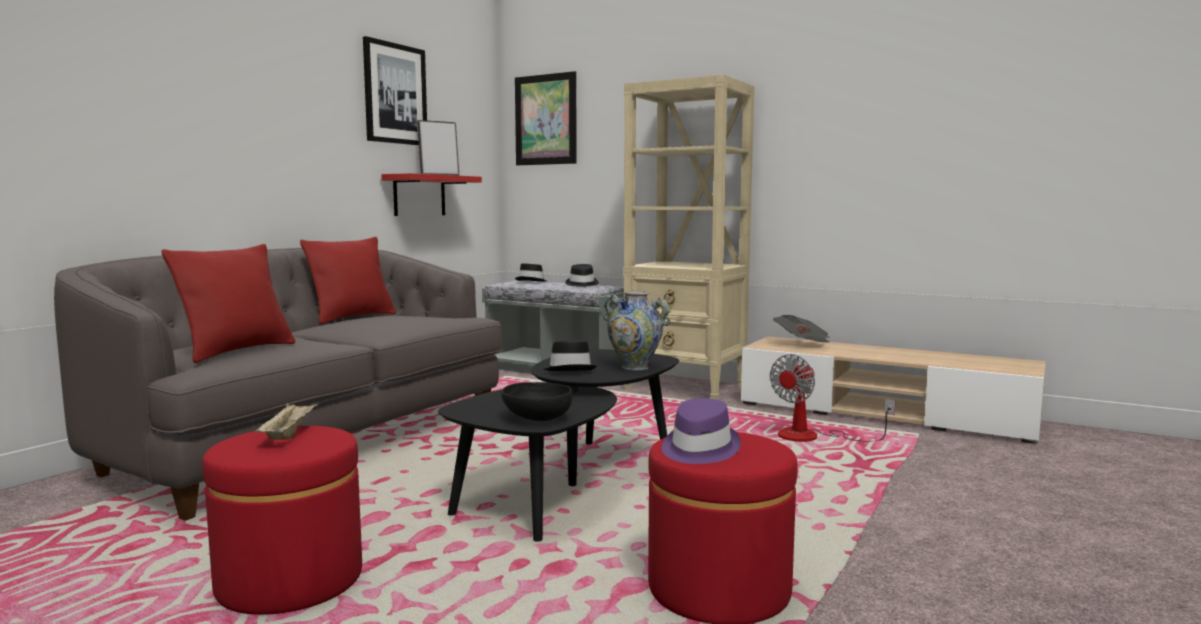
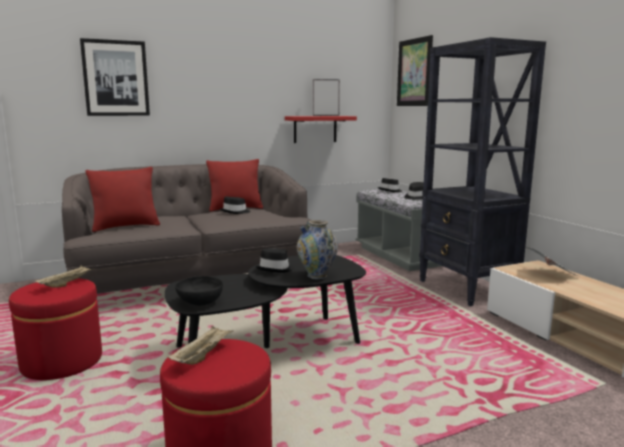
camera: 35 degrees right, 5 degrees up
picture [363,36,427,145] -> picture moved to [80,38,150,116]
beige bookcase [623,74,754,400] -> black bookcase [419,37,546,306]
purple hat [662,398,741,464] -> beige tray [168,326,234,365]
fan [770,354,895,442] -> none
none -> black hat [220,197,251,214]

